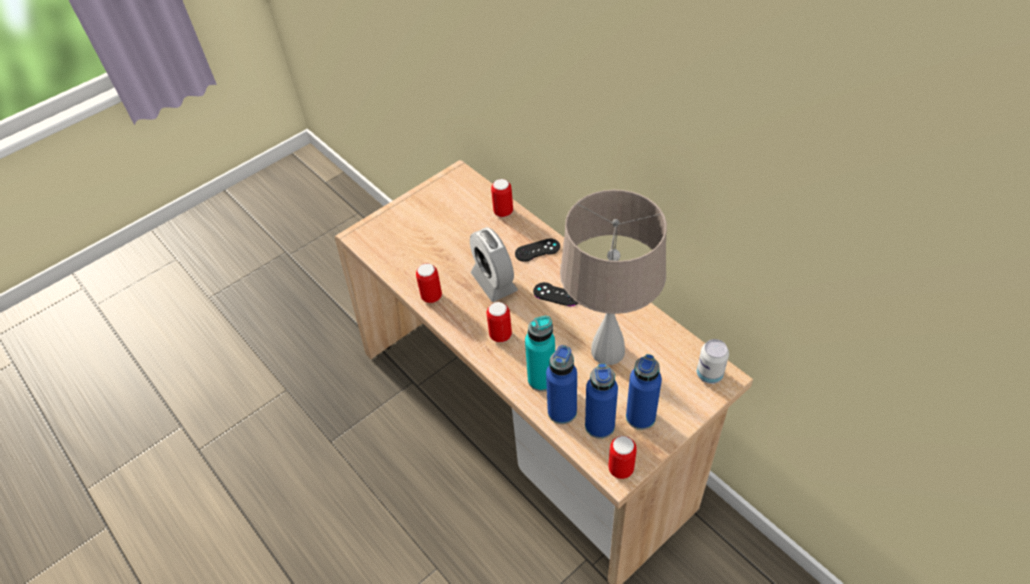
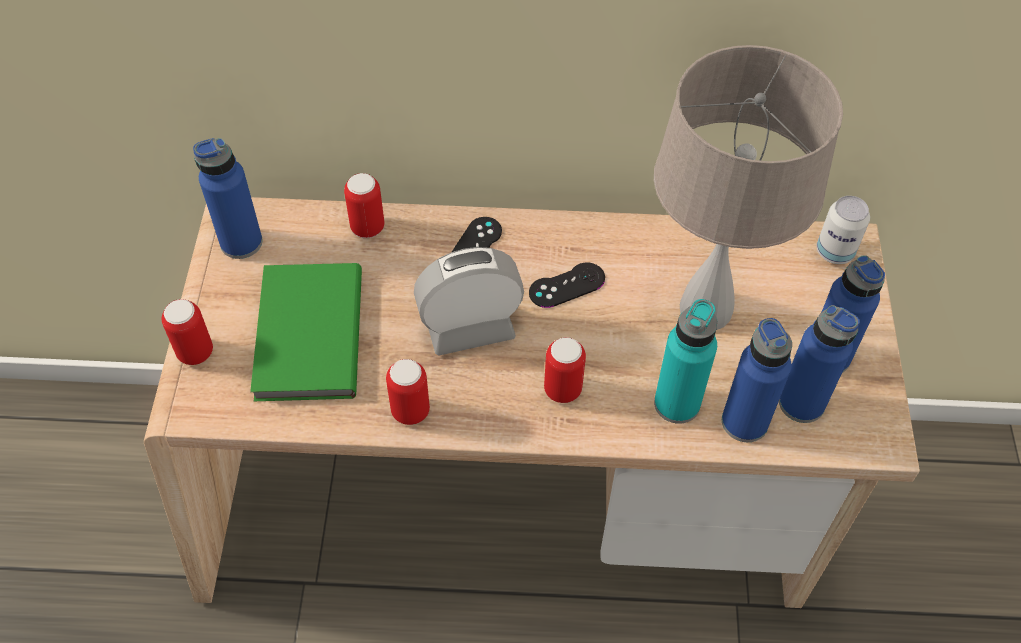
camera: 50 degrees left, 5 degrees up
alarm clock [470,227,518,302] -> alarm clock turned 150 degrees clockwise [414,247,524,356]
can [608,436,637,479] -> can moved to [162,299,213,365]
none -> blue bottle [193,138,262,259]
none -> green book [250,263,362,401]

